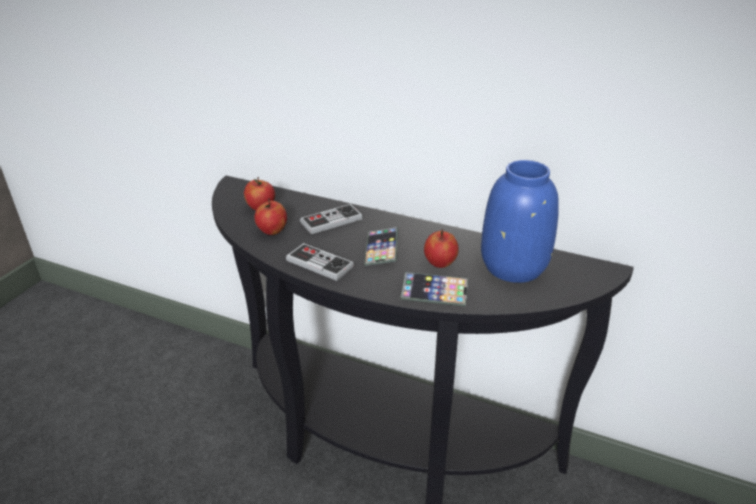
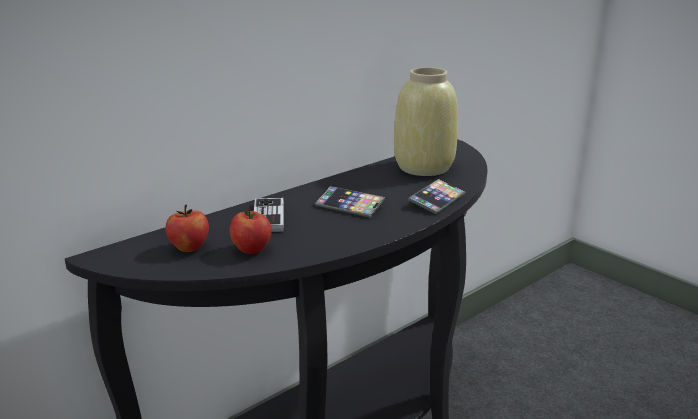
camera: 65 degrees left, 10 degrees down
game controller [286,243,354,281] -> none
apple [424,229,459,268] -> none
blue vase [481,160,559,283] -> beige vase [394,67,458,176]

